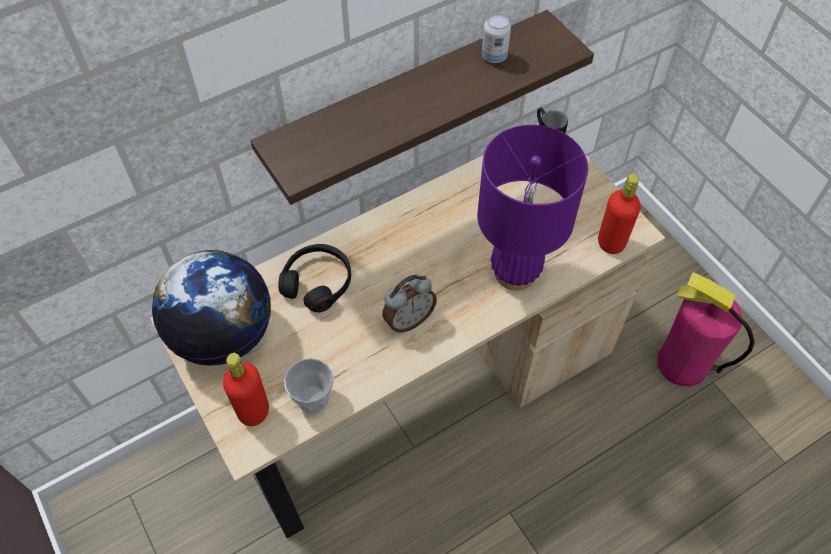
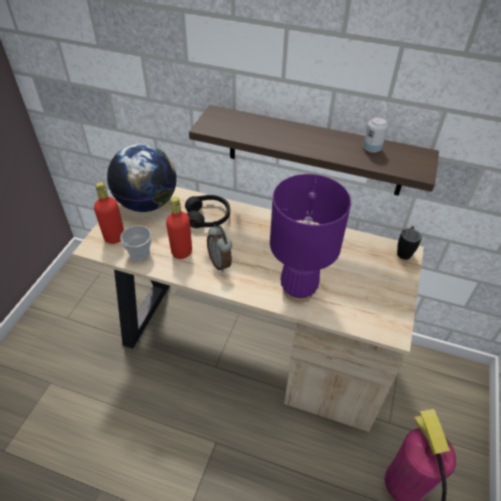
camera: 50 degrees right, 10 degrees down
alarm clock [382,274,437,333] -> alarm clock turned 45 degrees clockwise [207,225,232,272]
red bottle [598,174,640,254] -> red bottle moved to [166,197,192,259]

